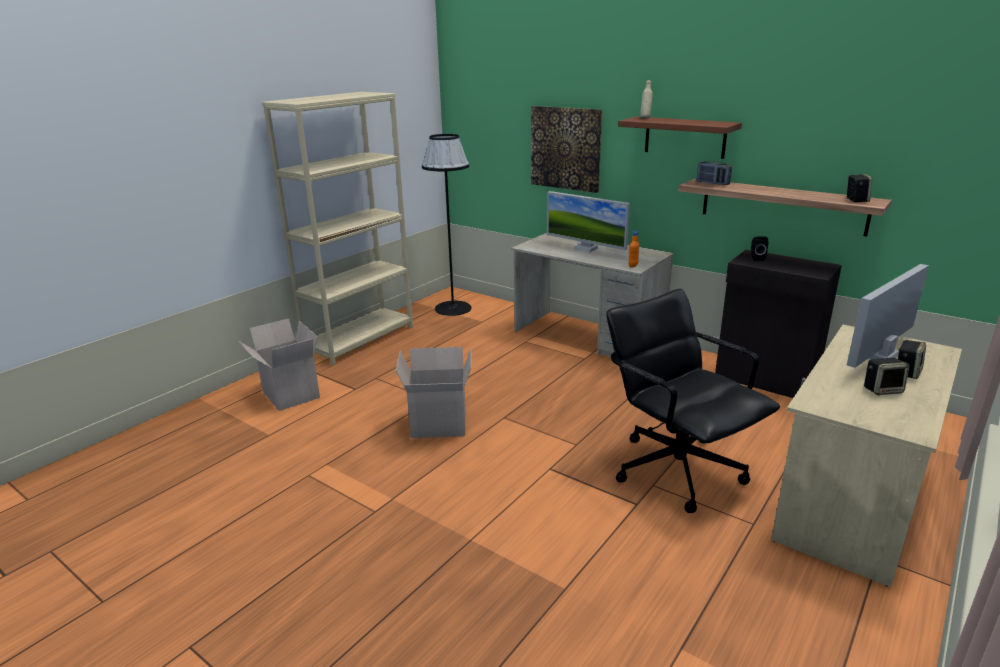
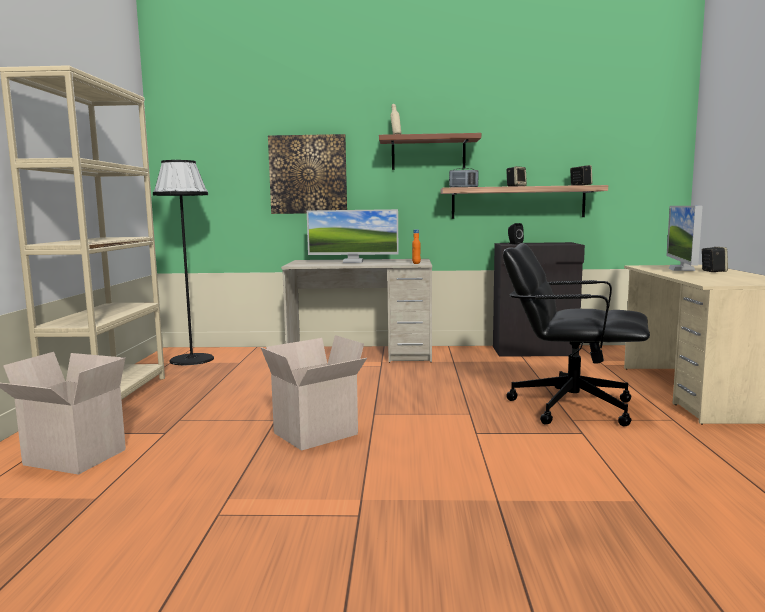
camera: 35 degrees left, 15 degrees down
speaker [864,358,910,395] -> speaker moved to [506,166,527,187]

